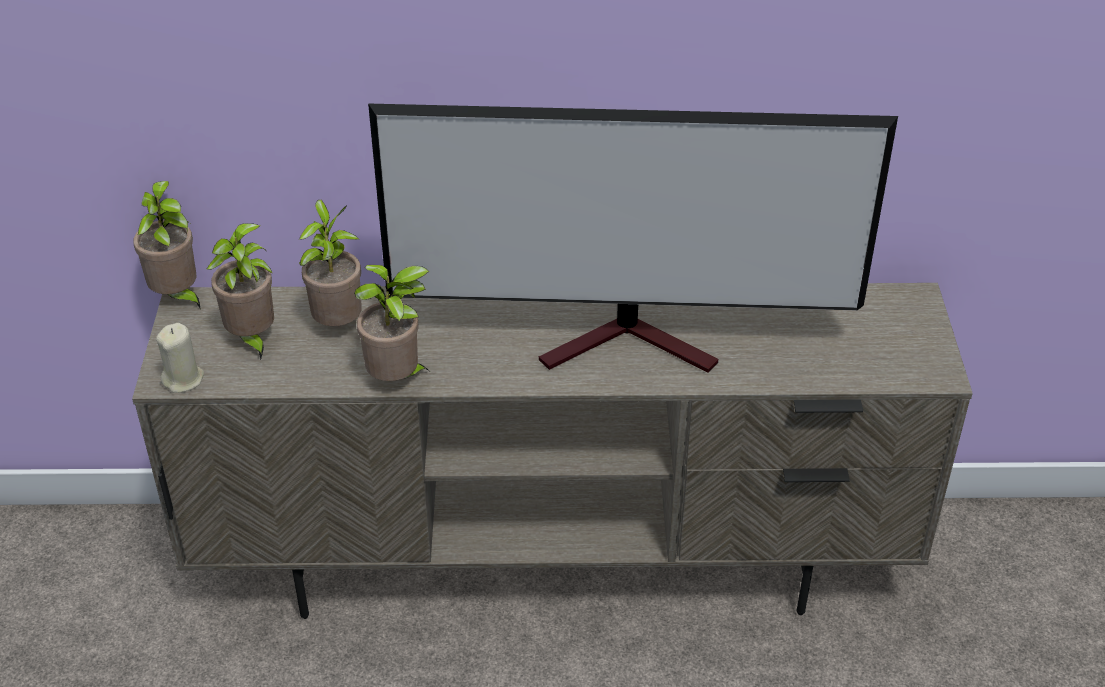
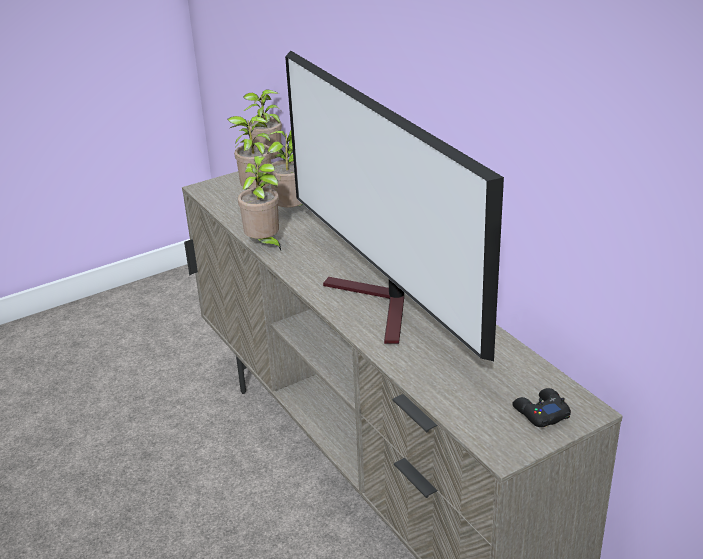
camera: 60 degrees right, 10 degrees down
beige candle [156,323,204,393] -> none
none -> black game controller [512,388,571,427]

